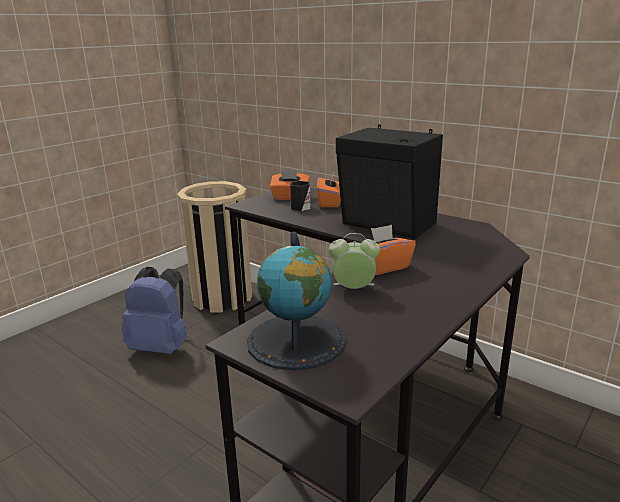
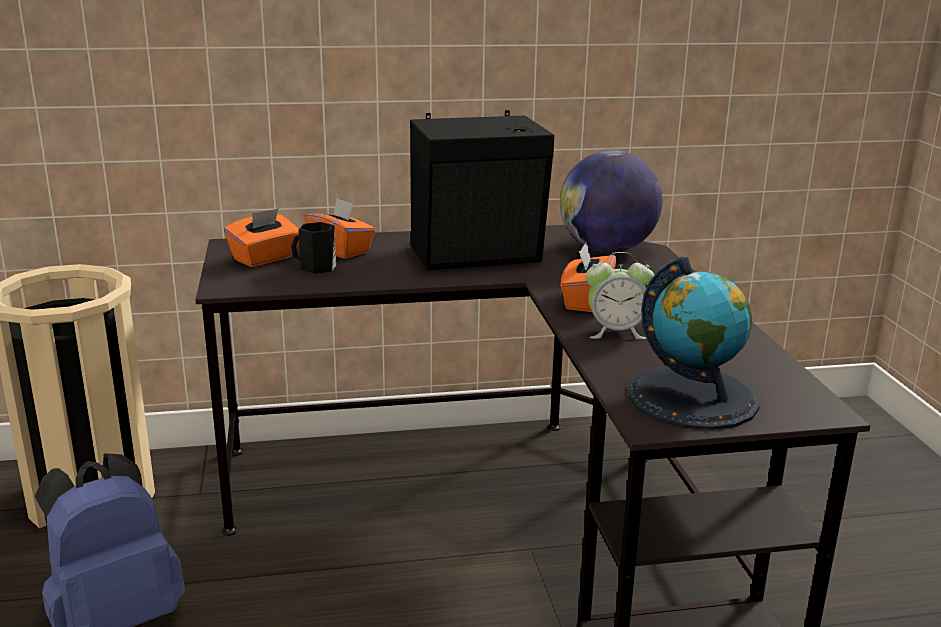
camera: 50 degrees left, 0 degrees up
alarm clock [329,233,380,289] -> alarm clock turned 135 degrees counterclockwise [586,252,654,339]
none -> globe [560,150,662,253]

